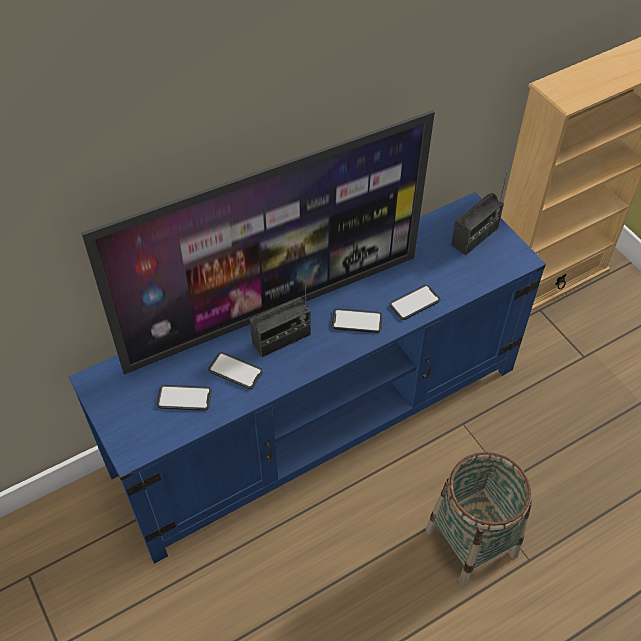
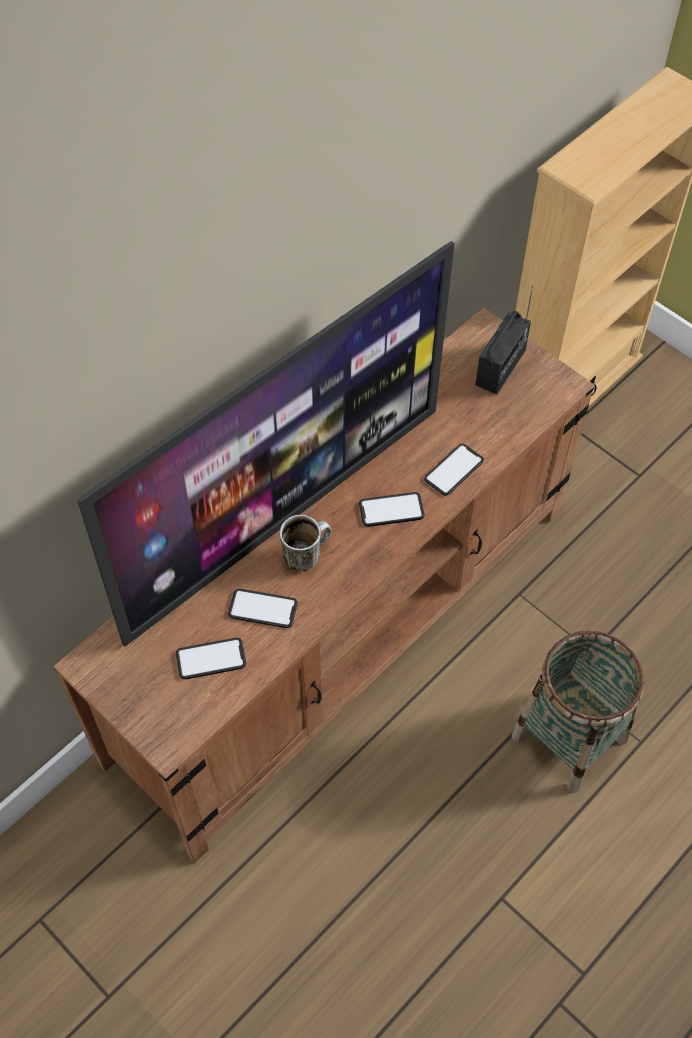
camera: 15 degrees left, 5 degrees up
blue tv stand [69,192,546,564] -> brown tv stand [53,307,595,863]
radio [250,281,311,357] -> mug [280,515,332,571]

